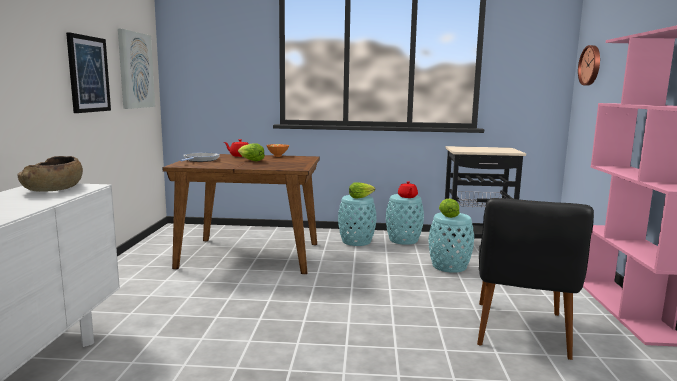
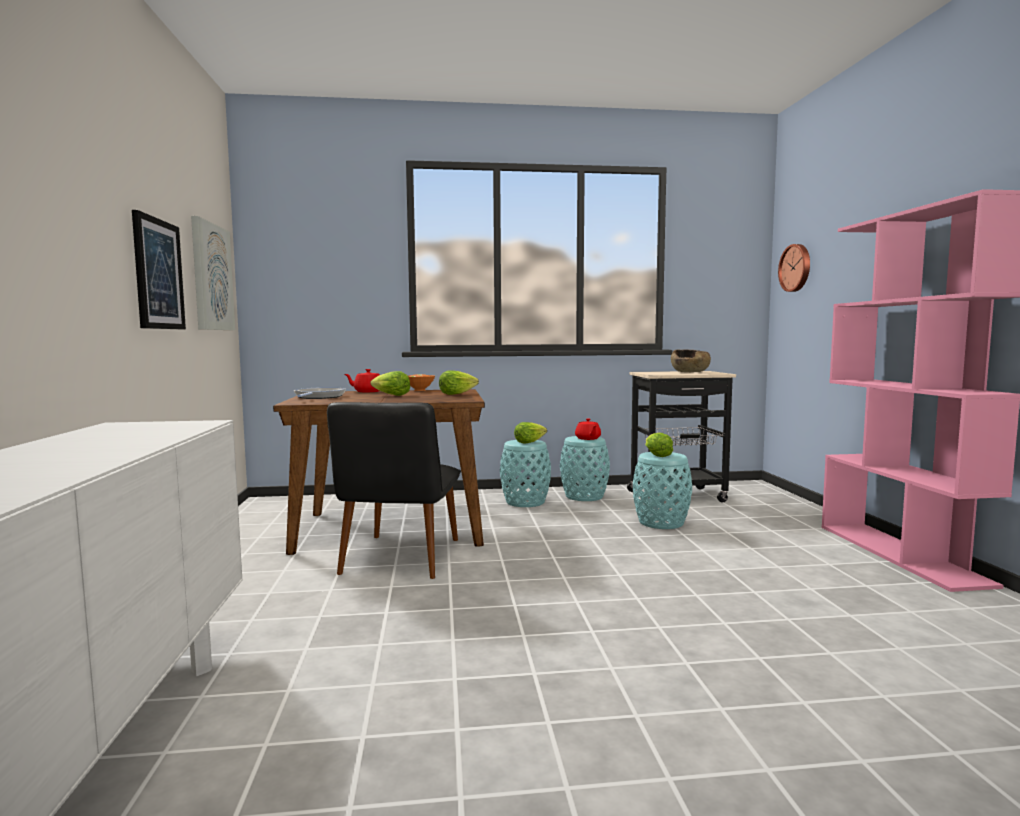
camera: 10 degrees left, 5 degrees down
brown bowl [17,156,83,192] -> brown bowl moved to [671,349,711,372]
black chair [477,198,594,360] -> black chair moved to [327,402,461,579]
none -> lettuce [439,370,479,395]

